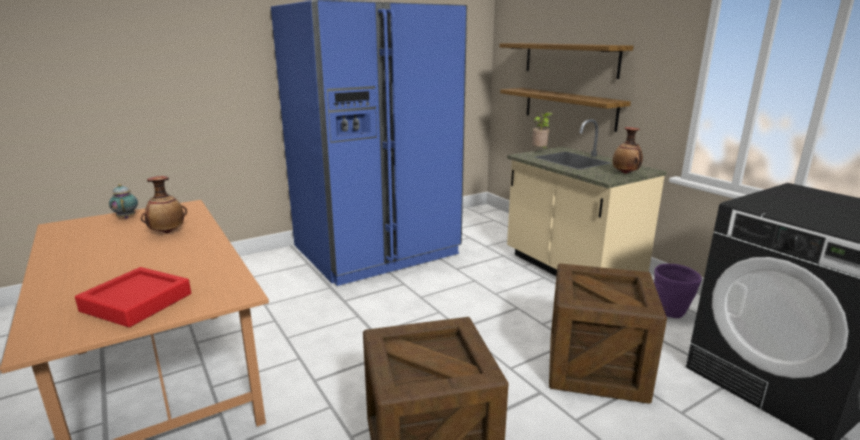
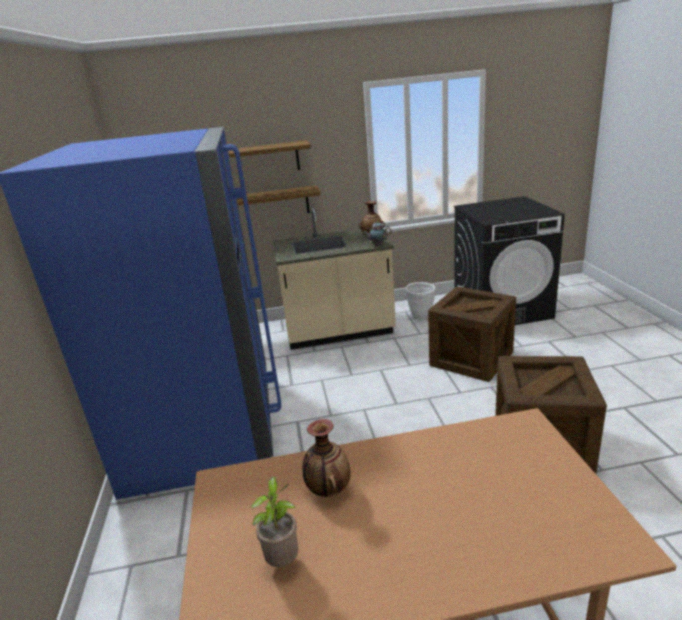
camera: 65 degrees left, 5 degrees up
red tray [75,267,191,327] -> none
teapot [109,184,138,219] -> teapot moved to [363,221,392,245]
potted plant [532,113,552,149] -> potted plant moved to [250,477,298,567]
purple planter [654,264,702,318] -> white planter [406,282,436,319]

